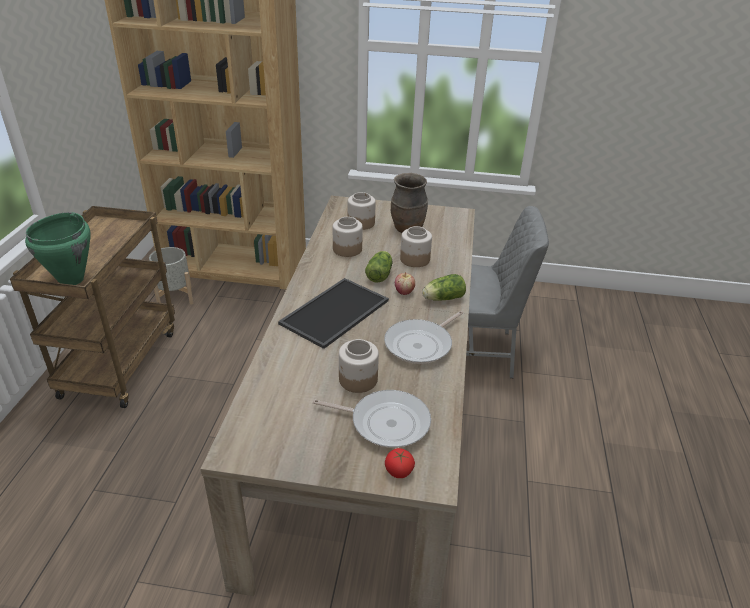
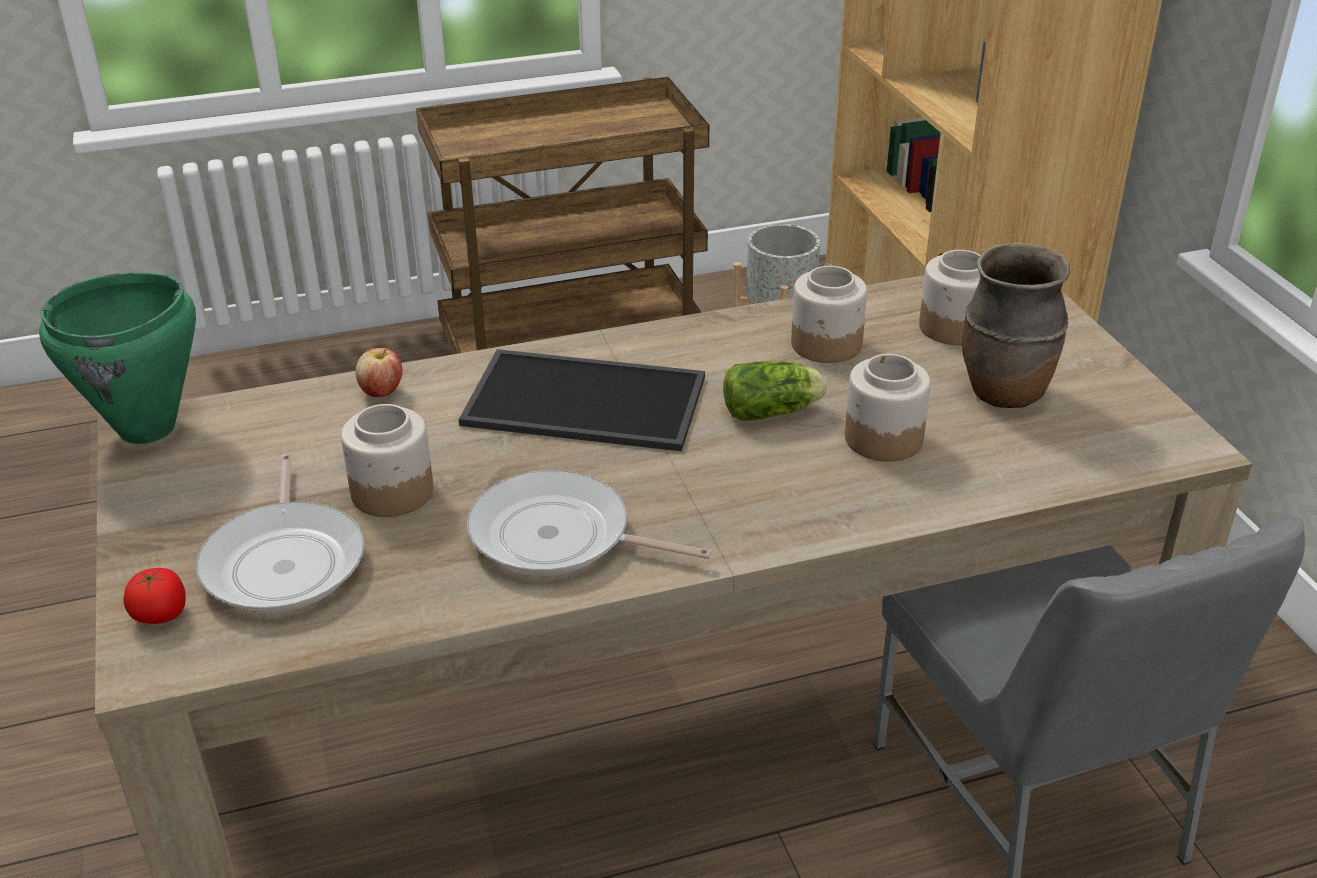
camera: 65 degrees right, 0 degrees up
green cooking pot [25,212,90,285] -> green cooking pot moved to [39,272,196,444]
apple [395,272,415,295] -> apple moved to [355,348,402,397]
lettuce [422,274,466,301] -> none

